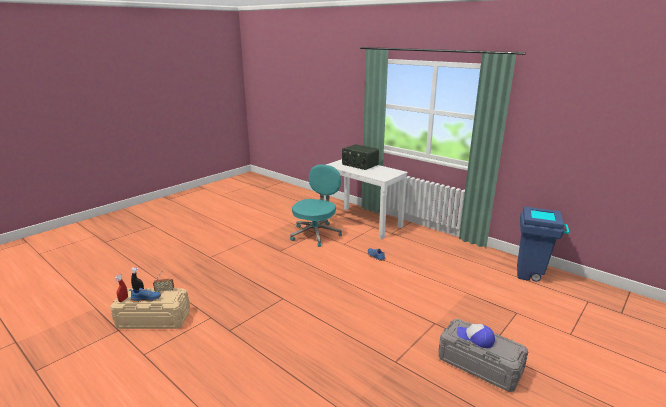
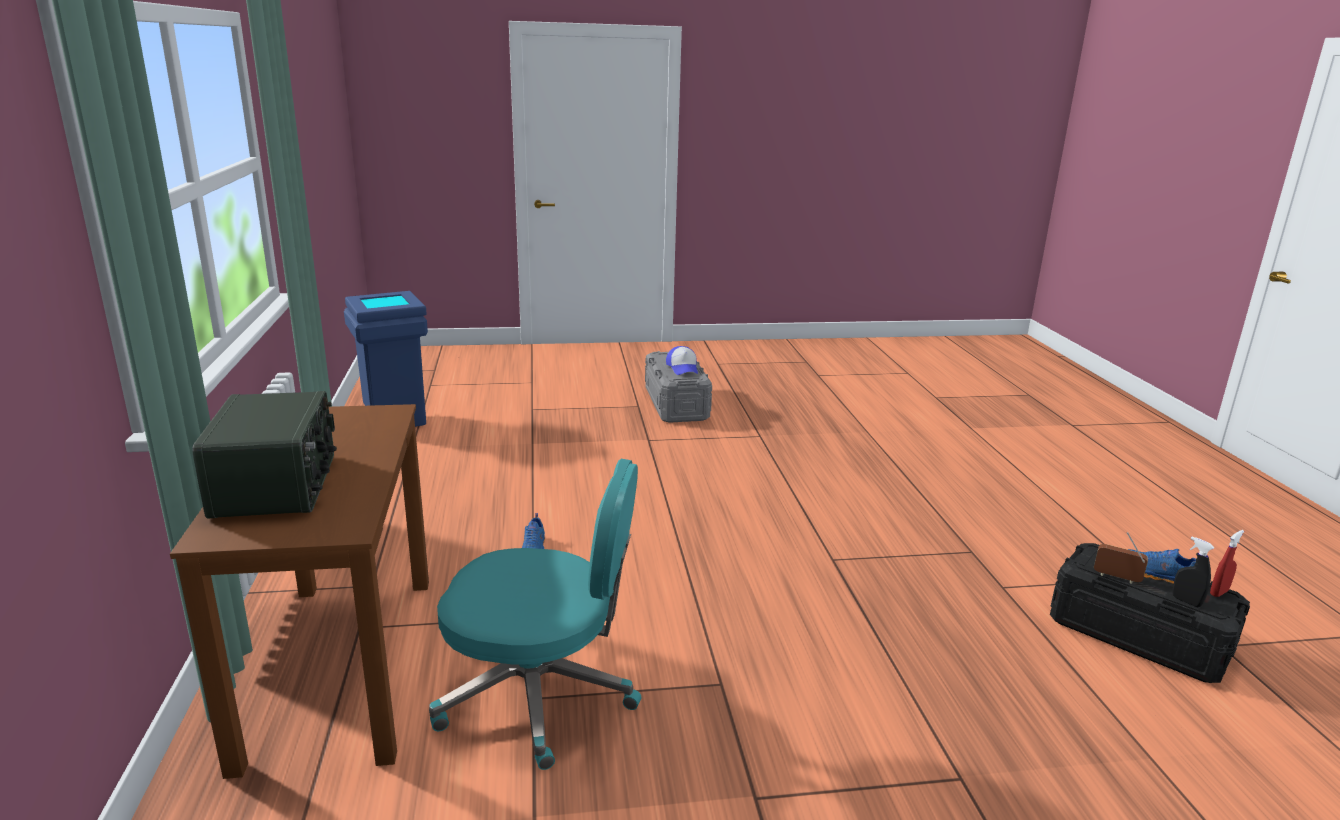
camera: 140 degrees left, 0 degrees up
beige storage box [110,287,190,329] -> black storage box [1050,543,1250,683]
turquoise office chair [290,164,342,247] -> turquoise office chair turned 150 degrees counterclockwise [429,459,641,770]
white desk [324,159,408,239] -> brown desk [170,404,429,779]

